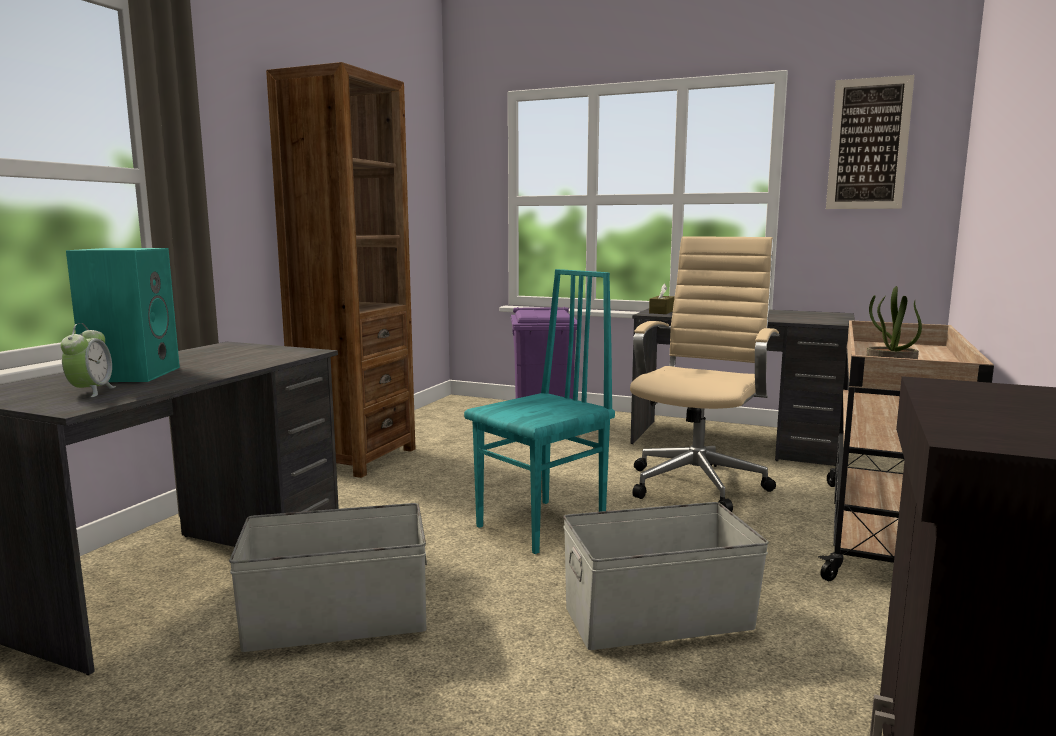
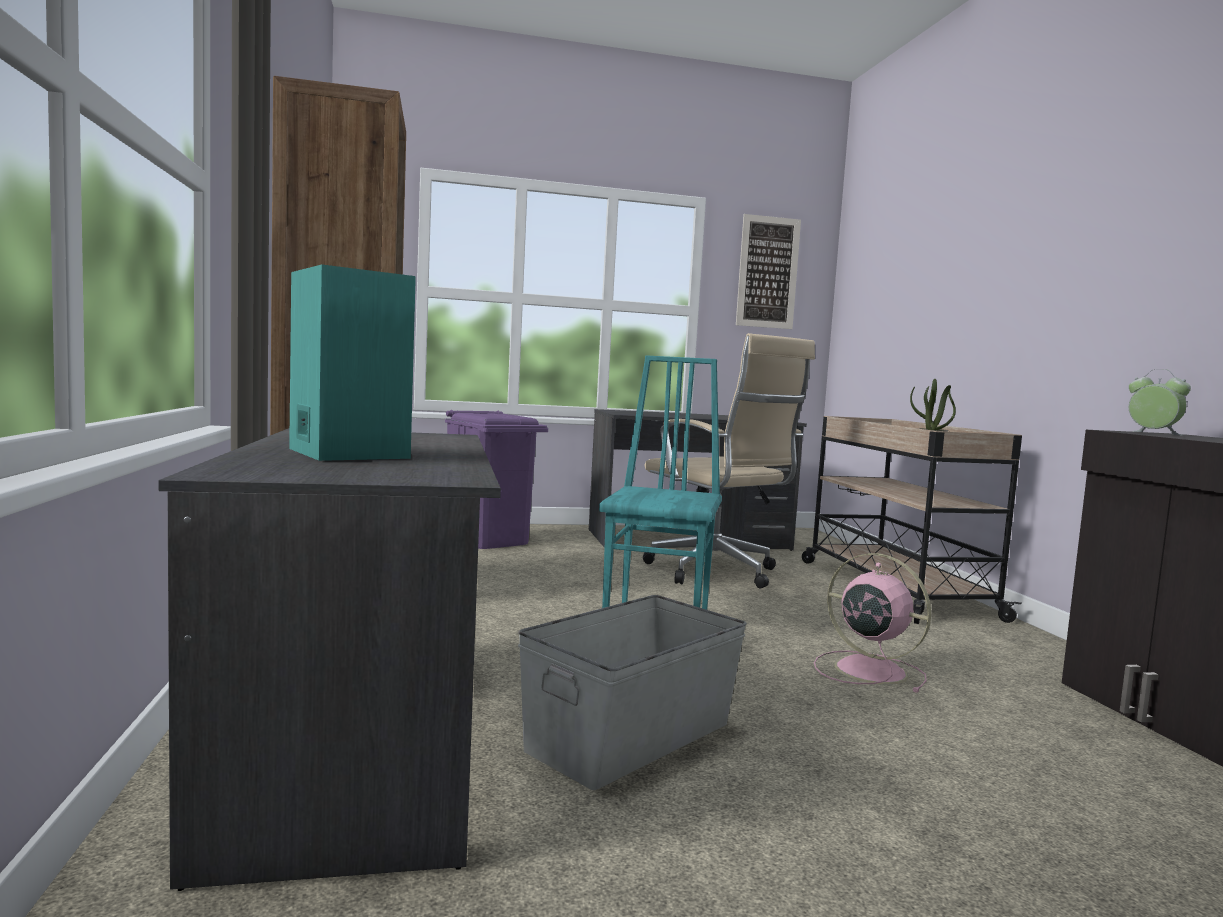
camera: 35 degrees left, 5 degrees down
alarm clock [61,323,116,397] -> alarm clock moved to [1129,369,1191,436]
grey storage box [563,502,769,650] -> pink fan [814,553,931,692]
beige office chair [630,236,780,512] -> beige office chair turned 150 degrees clockwise [643,333,815,588]
brown tissue box [649,283,675,314] -> none

